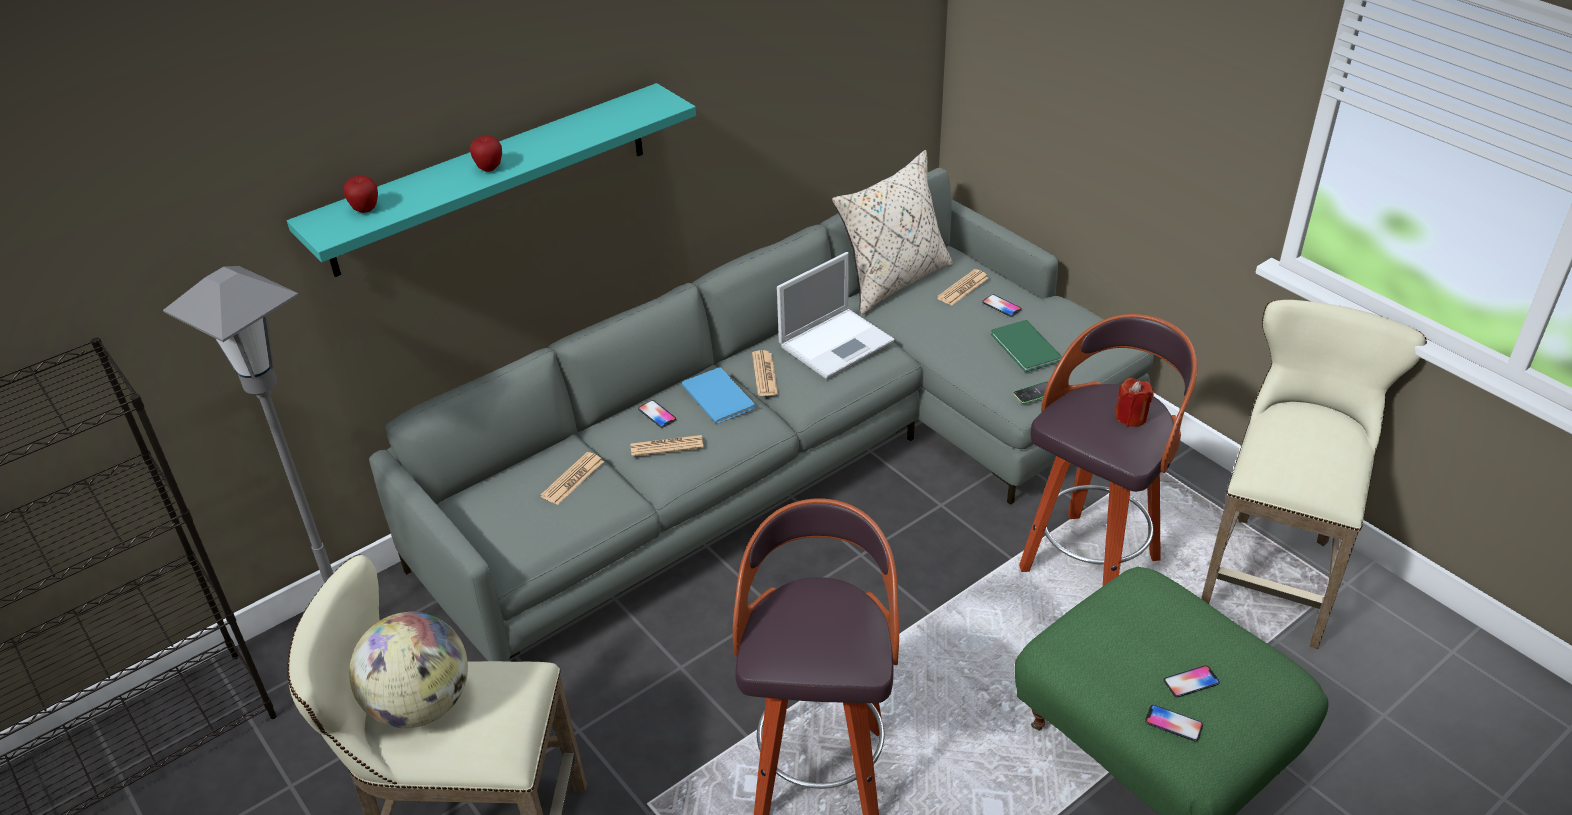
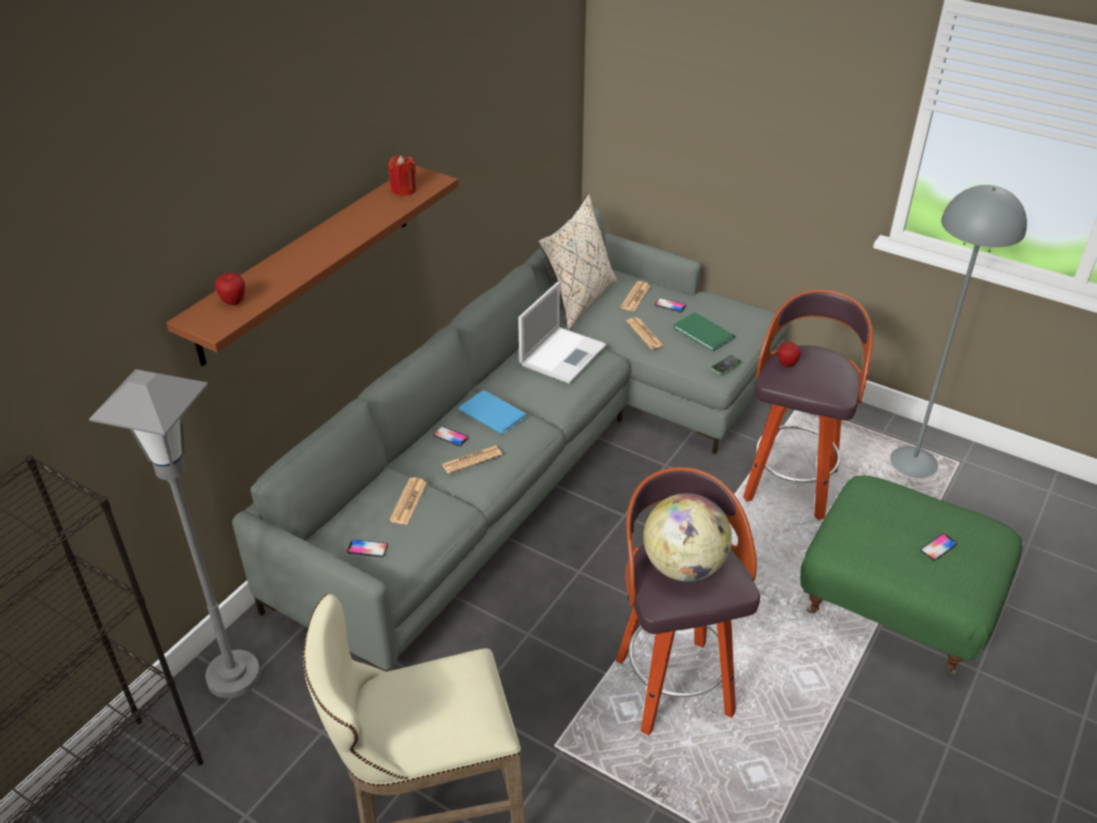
camera: 20 degrees left, 0 degrees up
turquoise shelf [287,83,696,277] -> brown shelf [166,166,458,366]
globe [349,612,468,728] -> globe moved to [643,493,732,582]
apple [470,136,502,172] -> apple moved to [778,342,801,367]
newspaper [752,350,778,396] -> newspaper moved to [626,317,664,349]
red candle [1115,378,1154,427] -> red candle moved to [388,155,416,196]
phone [1145,705,1203,741] -> phone moved to [347,539,388,557]
beige stool [1201,300,1427,649] -> grey floor lamp [890,185,1027,478]

